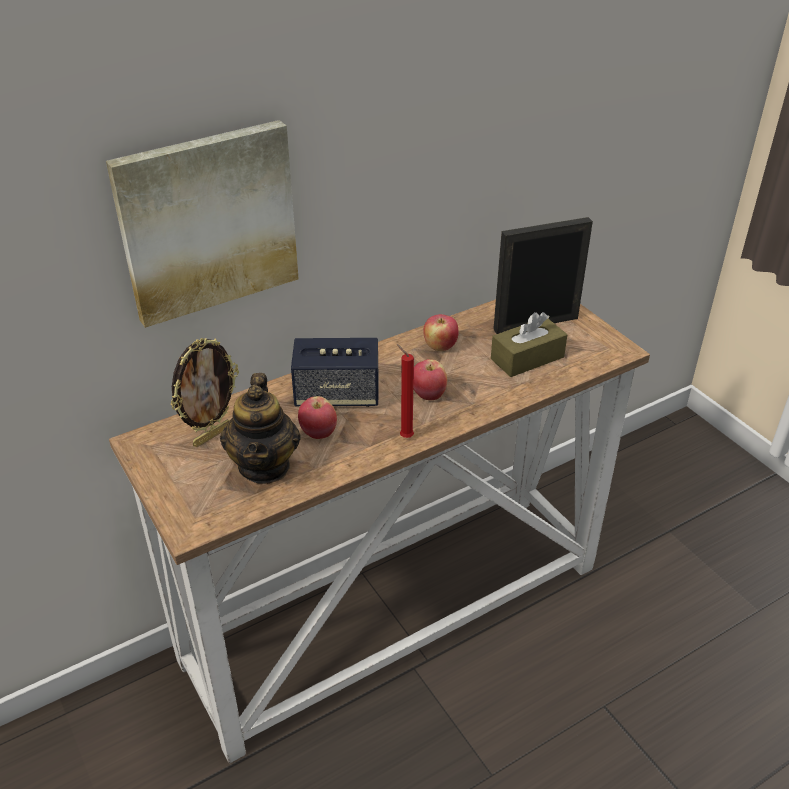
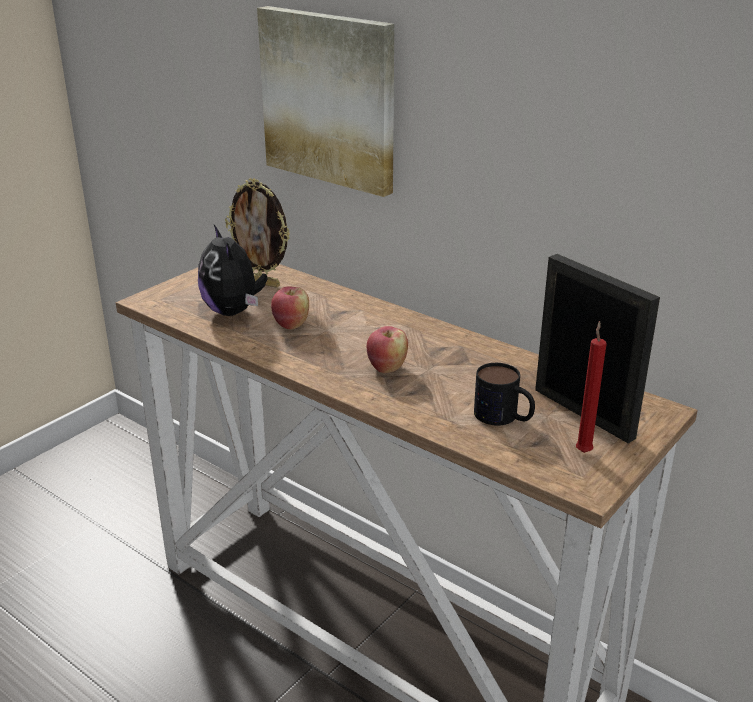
camera: 70 degrees right, 10 degrees down
teapot [220,373,301,484] -> plush toy [198,225,267,316]
speaker [291,338,378,407] -> none
red candle [397,344,414,438] -> red candle moved to [576,321,607,453]
apple [423,314,459,351] -> none
brown tissue box [491,312,568,377] -> mug [474,363,535,426]

